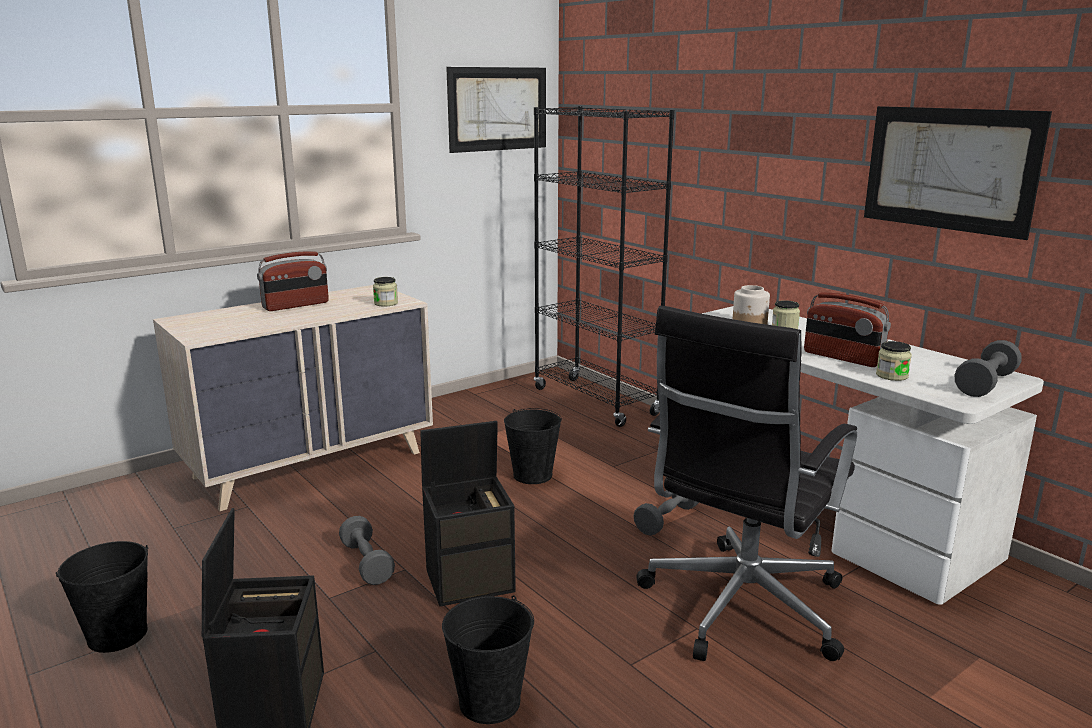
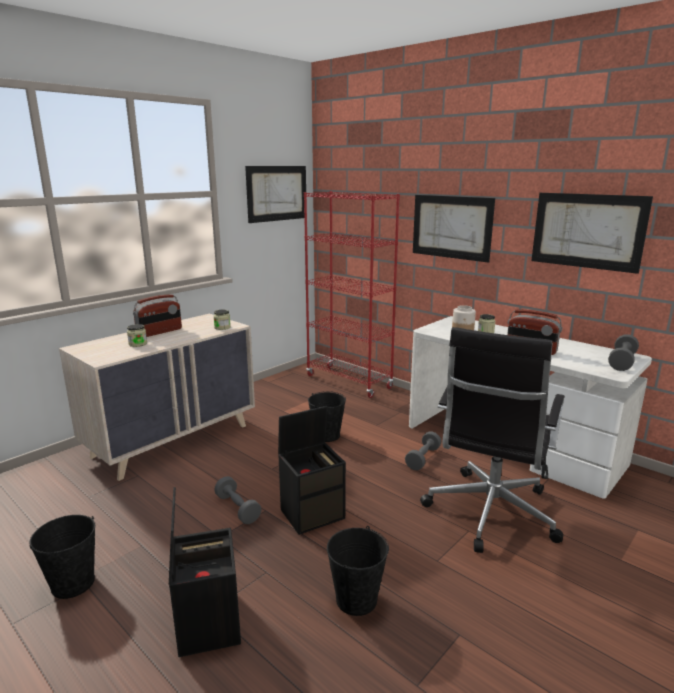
camera: 10 degrees left, 0 degrees up
black bookcase [534,106,675,427] -> red bookcase [304,191,400,398]
jar [876,341,912,381] -> jar moved to [127,324,147,347]
none -> picture [413,195,495,263]

